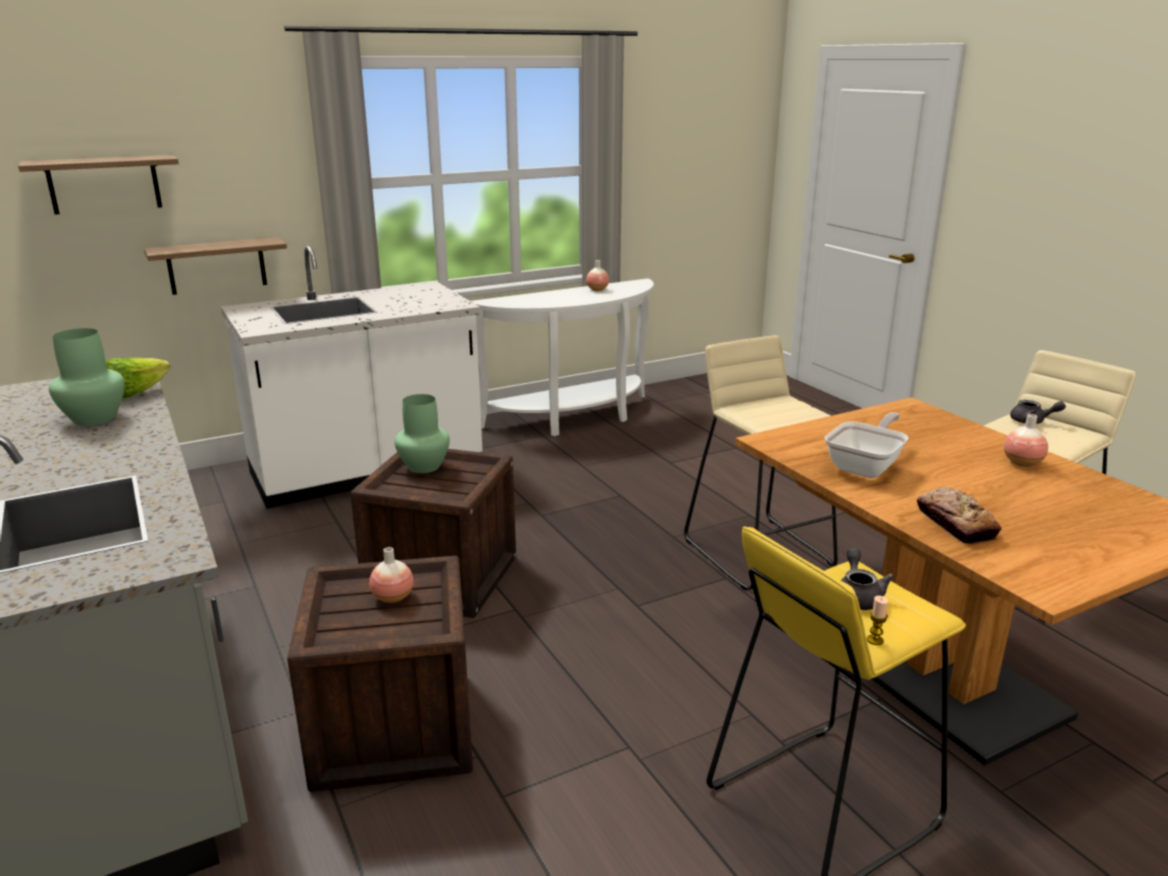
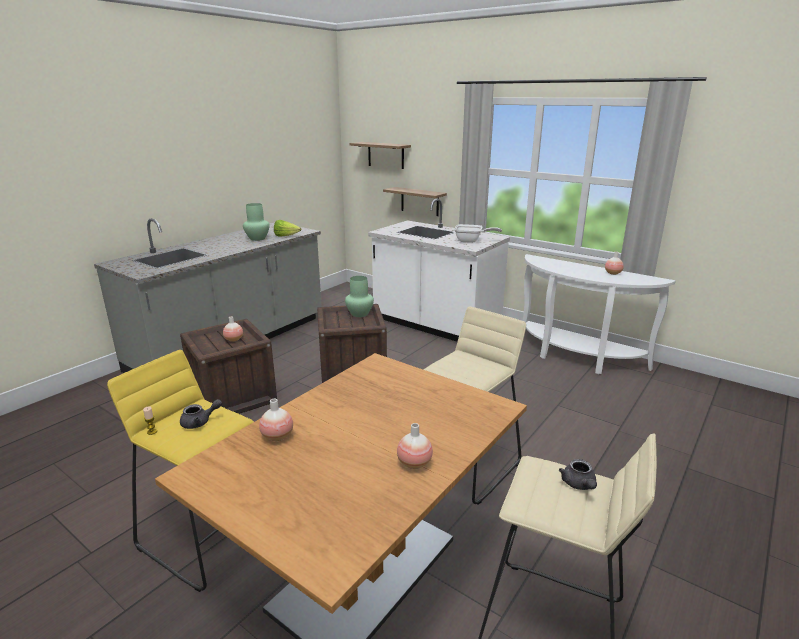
camera: 65 degrees right, 0 degrees up
frying pan [824,412,909,478] -> frying pan moved to [454,224,502,243]
bread [917,488,1001,544] -> vase [259,399,293,441]

